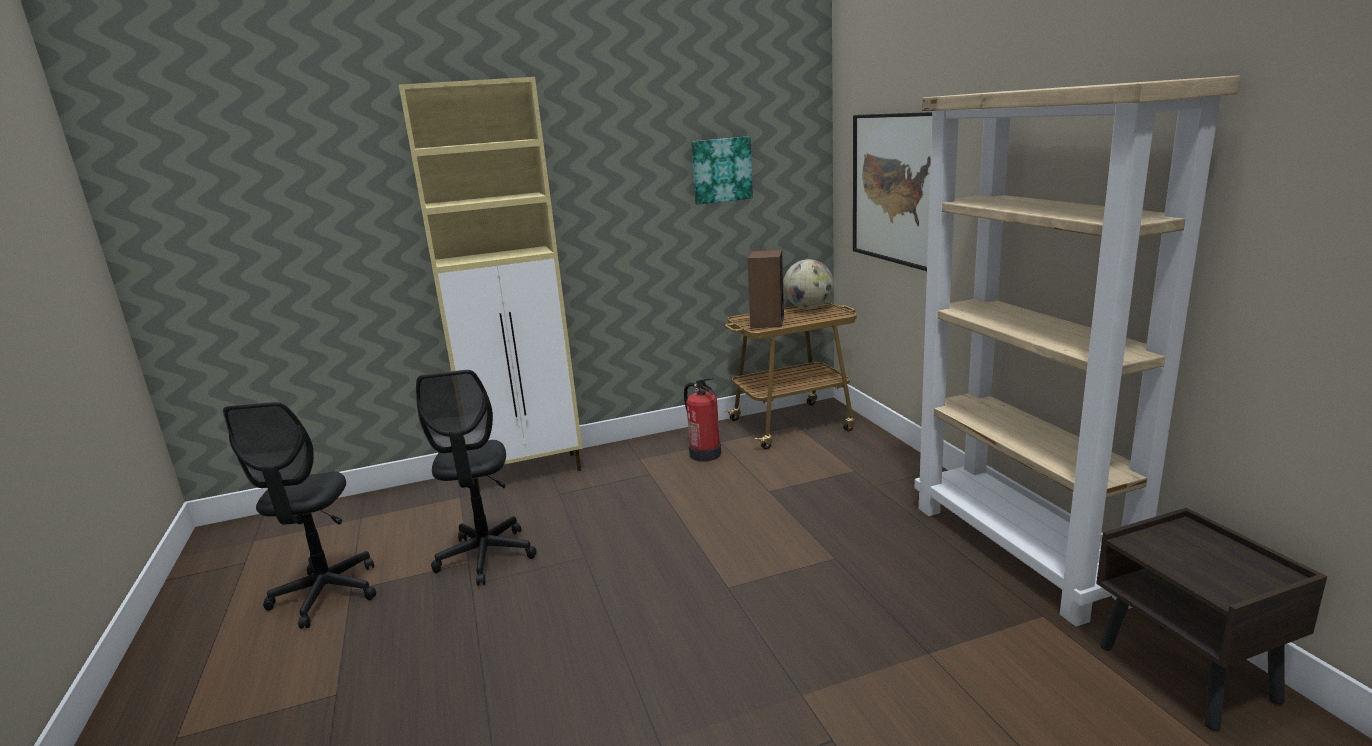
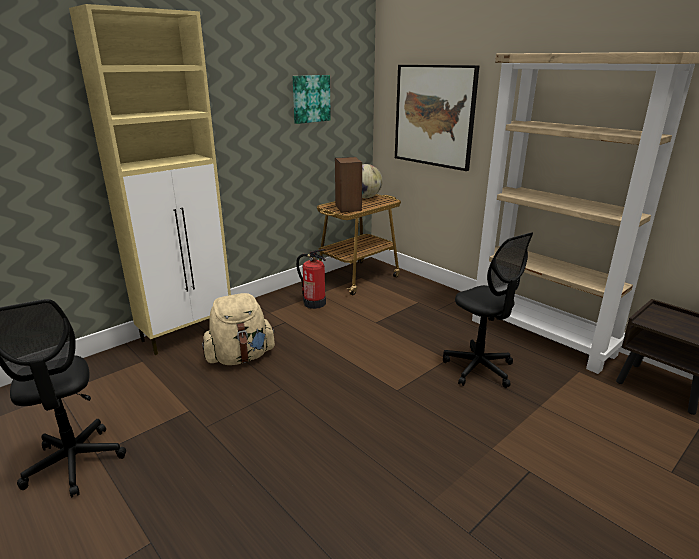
camera: 25 degrees left, 5 degrees up
black office chair [416,370,537,586] -> black office chair moved to [443,232,533,388]
none -> beige backpack [202,293,275,365]

